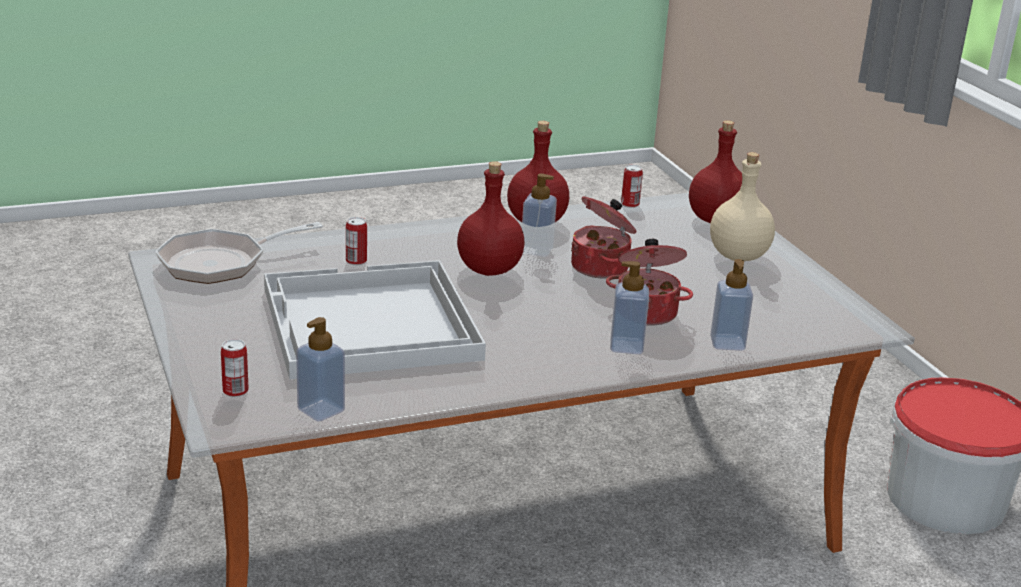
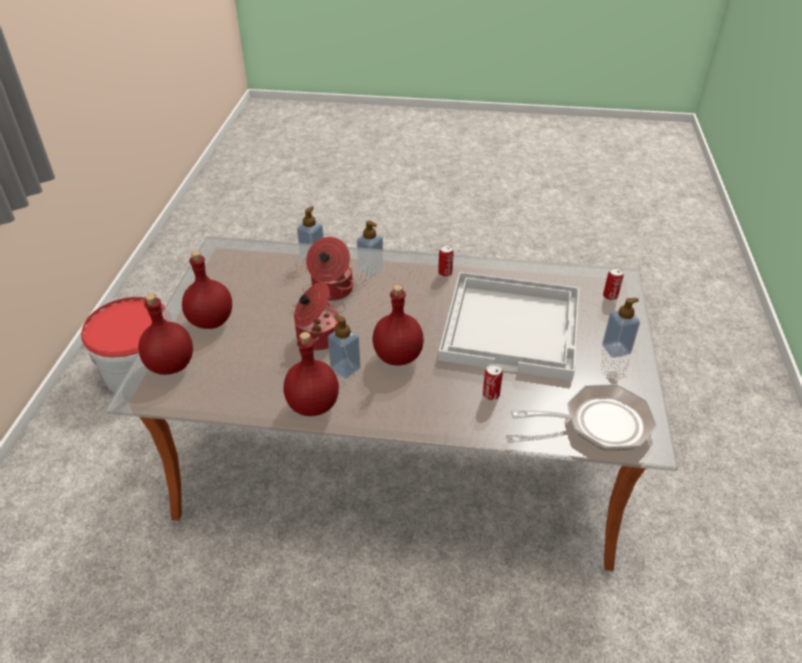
camera: 150 degrees left, 15 degrees up
soap dispenser [296,317,345,422] -> soap dispenser moved to [602,298,640,358]
can [621,165,643,208] -> can moved to [438,245,454,277]
beige bottle [710,152,775,261] -> red bottle [182,251,232,329]

